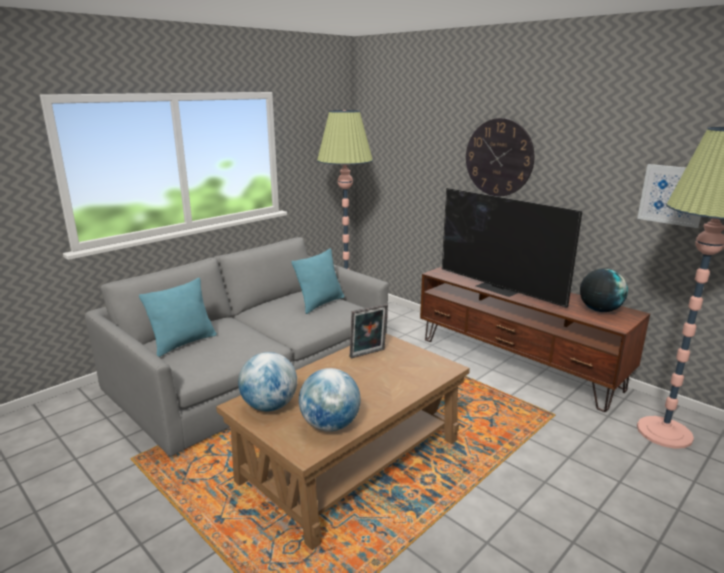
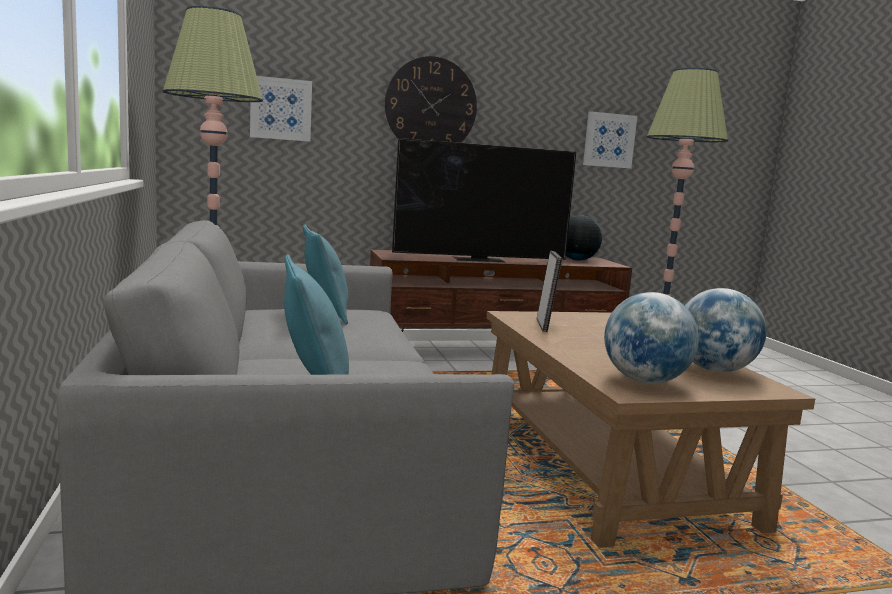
camera: 60 degrees left, 10 degrees down
none -> picture [250,76,312,142]

